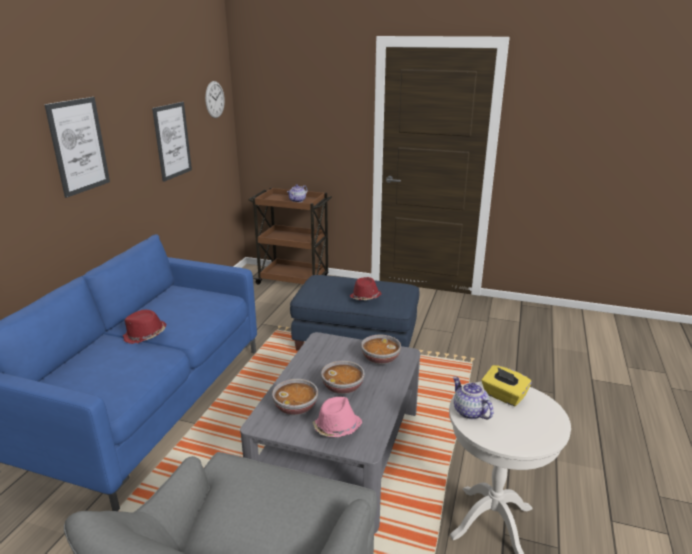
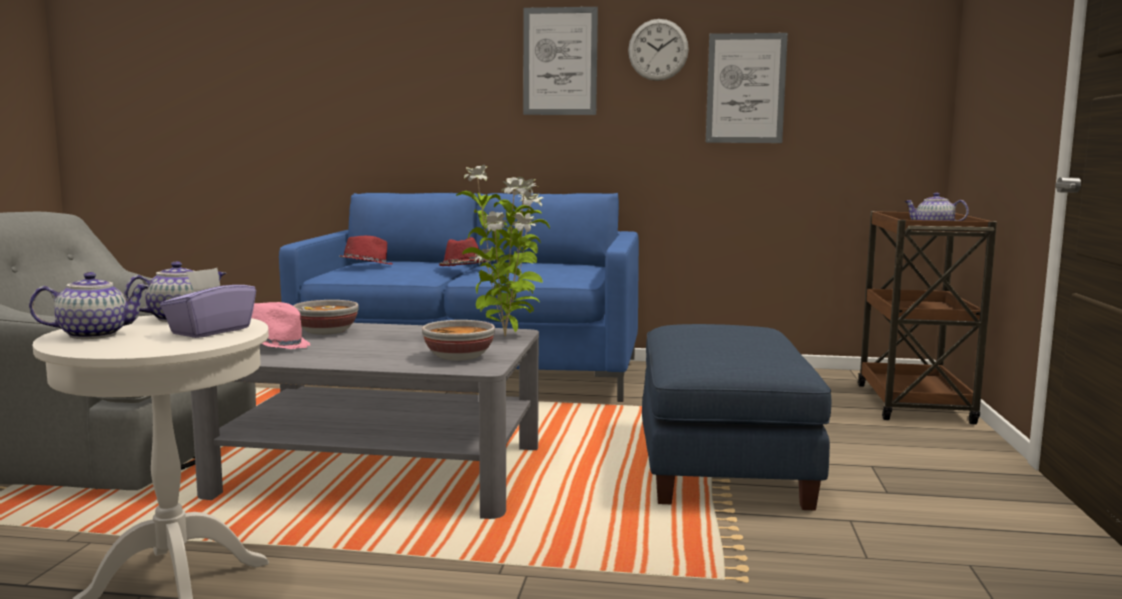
camera: 80 degrees right, 15 degrees down
wall clock [205,81,225,118] -> wall clock moved to [628,19,689,81]
bowl [321,361,365,395] -> none
red hat [350,277,381,300] -> red hat moved to [340,236,393,265]
yellow tissue box [482,365,532,406] -> purple tissue box [160,268,256,338]
none -> teapot [29,272,150,339]
none -> potted plant [456,165,550,336]

